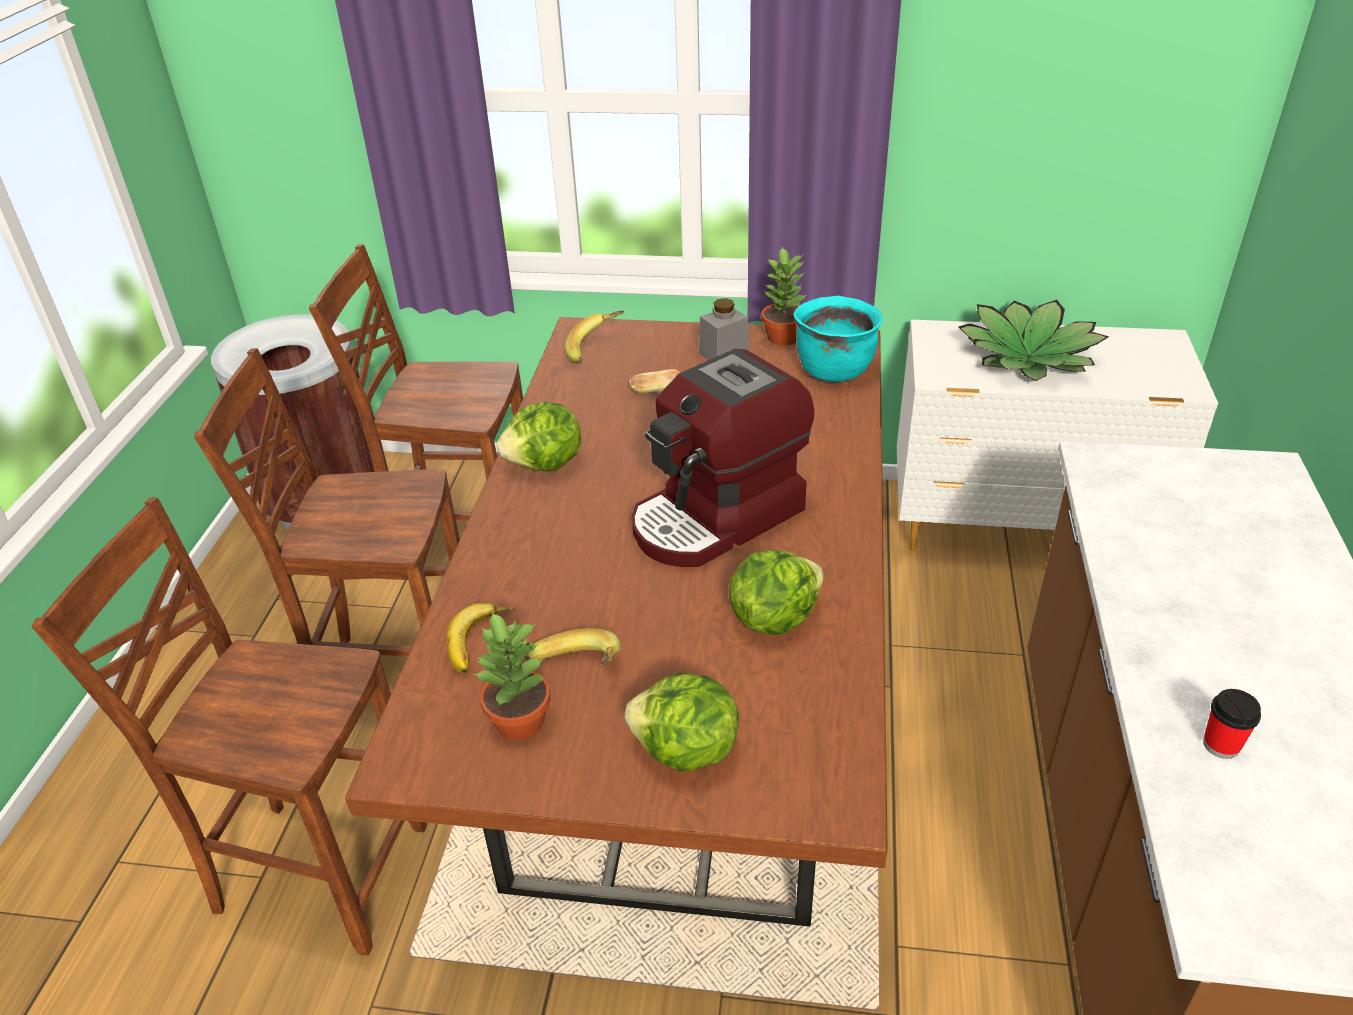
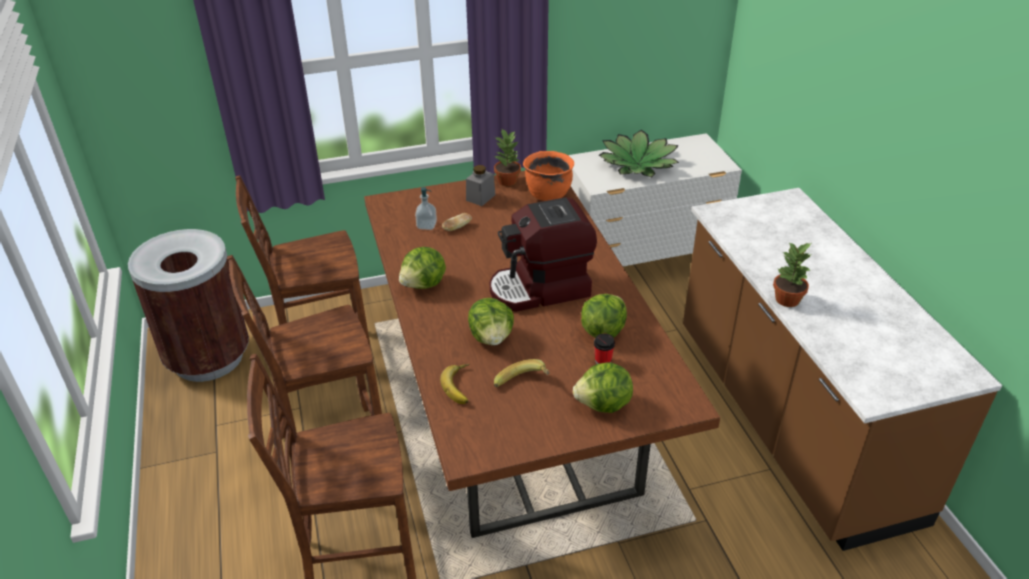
camera: 25 degrees left, 0 degrees up
potted plant [474,611,550,740] -> potted plant moved to [773,242,812,307]
banana [565,310,624,363] -> none
coffee machine [632,349,814,567] -> coffee machine turned 45 degrees clockwise [490,197,597,312]
turquoise cooking pot [793,296,882,382] -> orange cooking pot [523,151,574,201]
cup [1203,689,1261,759] -> cup moved to [594,333,615,364]
none -> soap dispenser [415,187,437,230]
none -> lettuce [468,298,514,345]

